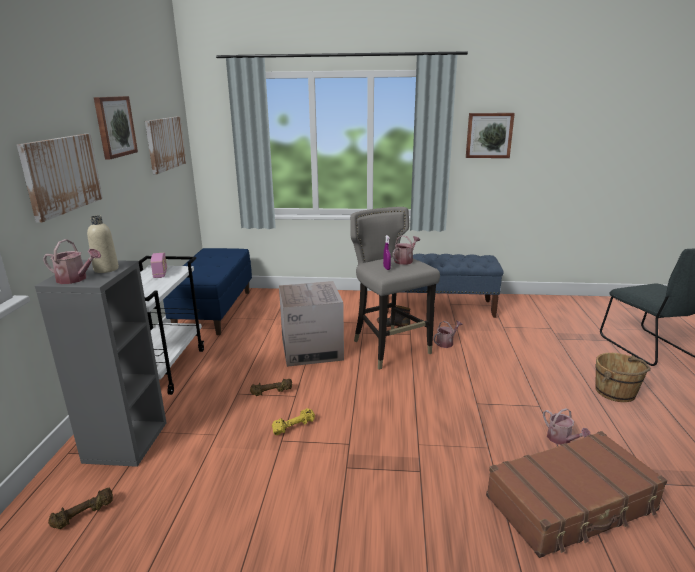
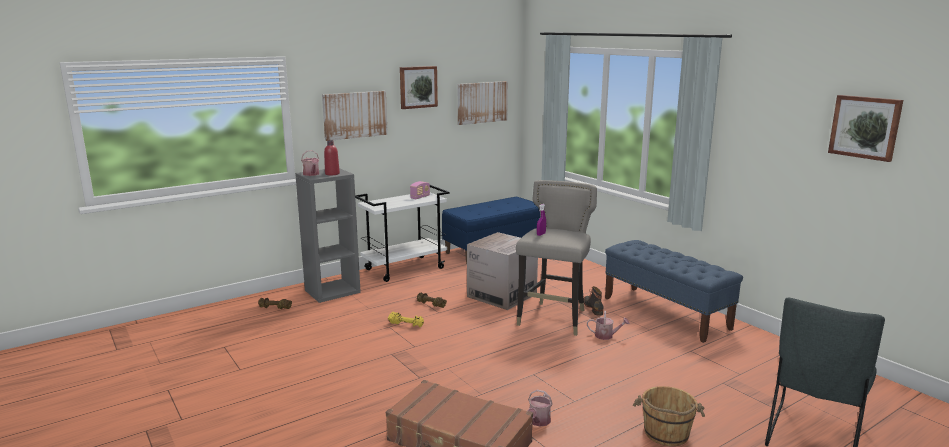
camera: 50 degrees right, 5 degrees down
beige bottle [87,215,119,273] -> red bottle [324,140,340,175]
watering can [393,235,420,265] -> none
picture [466,113,515,158] -> picture moved to [828,95,903,162]

